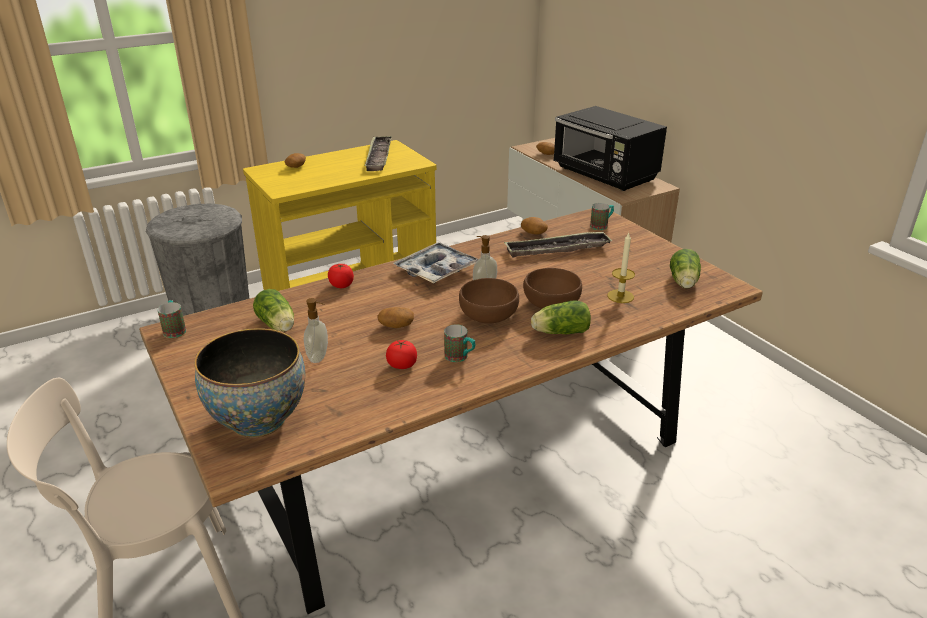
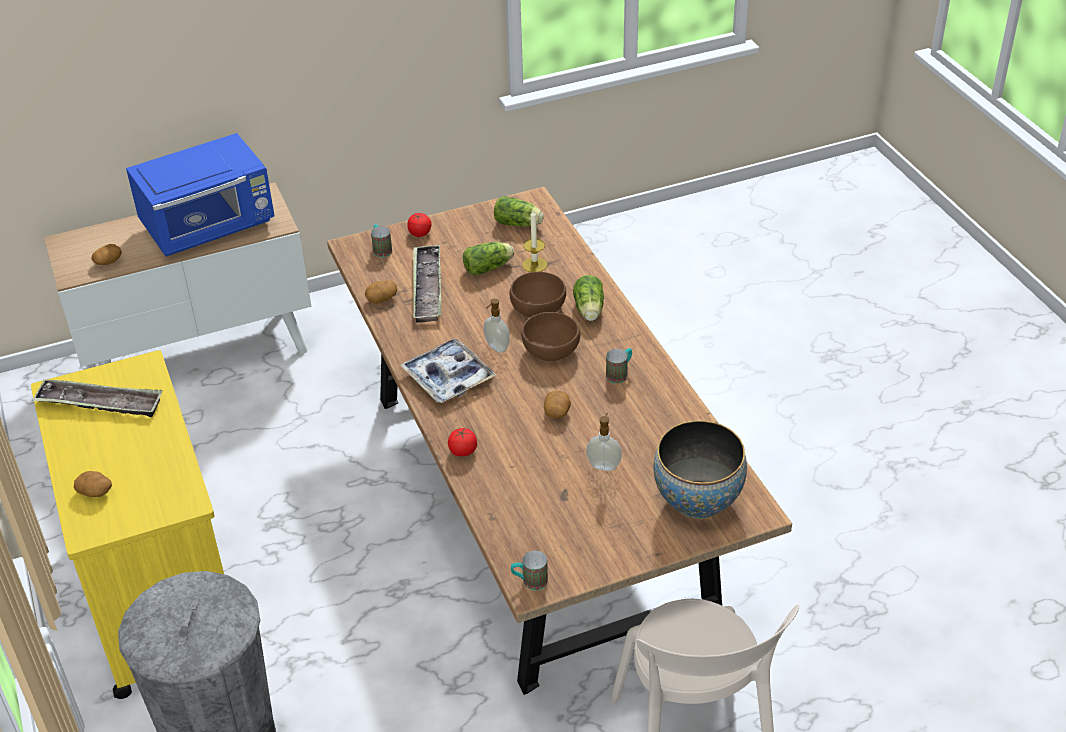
camera: 80 degrees left, 10 degrees up
lettuce [253,289,294,332] -> lettuce moved to [463,242,514,275]
tomato [386,340,417,369] -> tomato moved to [407,213,432,237]
black microwave [553,106,667,191] -> blue microwave [126,133,274,256]

